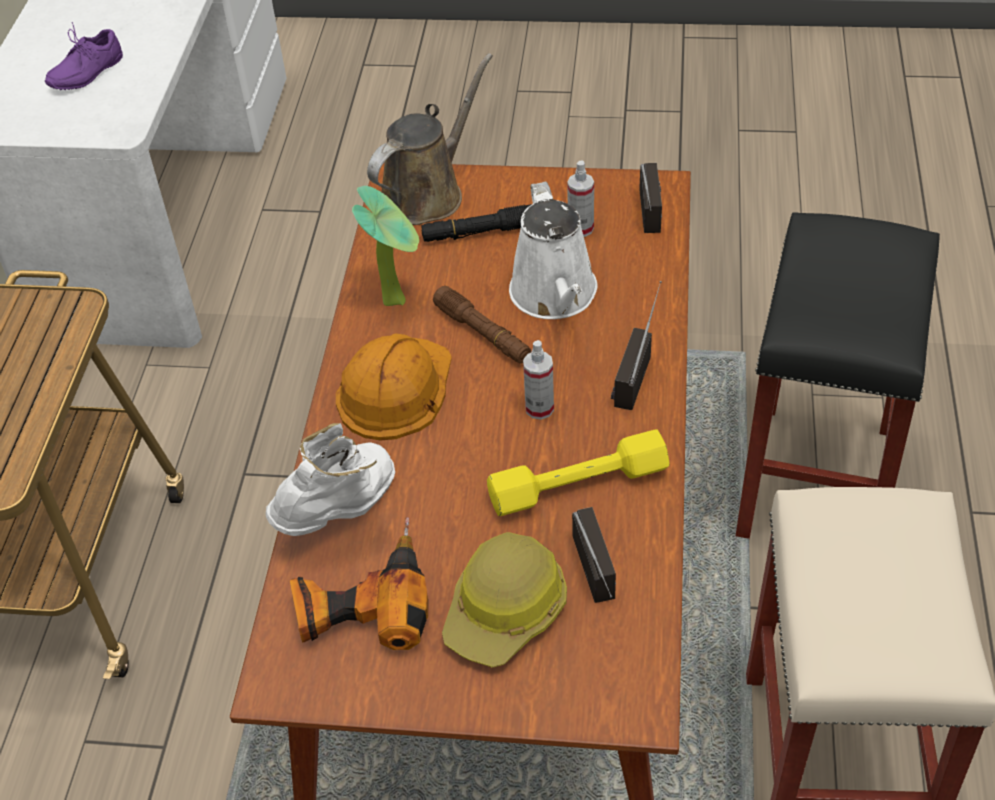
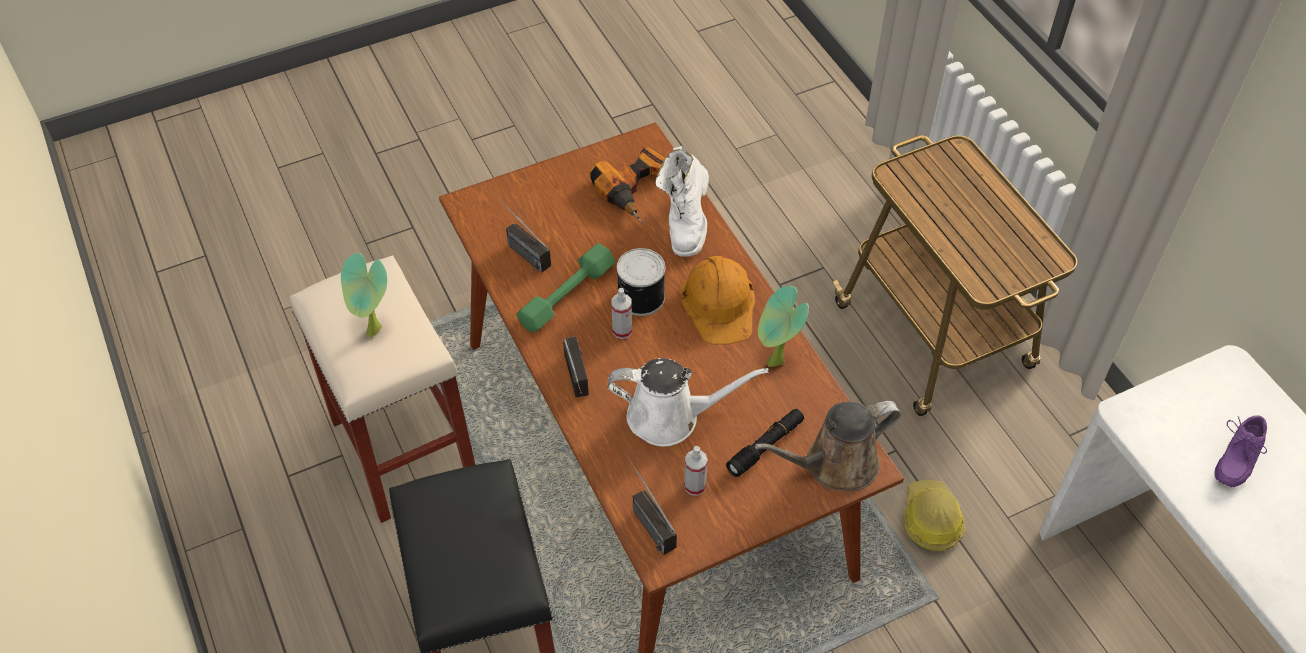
camera: 145 degrees right, 5 degrees up
purple shoe [45,22,123,90] -> purple shoe turned 150 degrees counterclockwise [1214,416,1267,487]
brown watering can [367,53,493,225] -> brown watering can turned 60 degrees clockwise [755,401,901,491]
brown flashlight [433,286,531,364] -> none
hard hat [442,532,567,668] -> hard hat moved to [903,480,966,551]
yellow dumbbell [487,429,670,516] -> green dumbbell [516,243,615,332]
white watering can [509,181,598,319] -> white watering can turned 135 degrees clockwise [607,358,769,447]
none -> potted plant [341,253,387,337]
none -> can [617,248,665,316]

